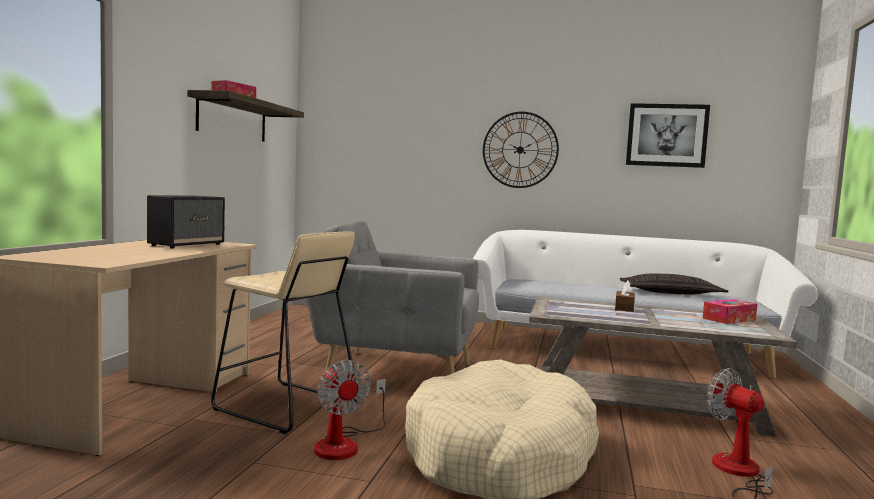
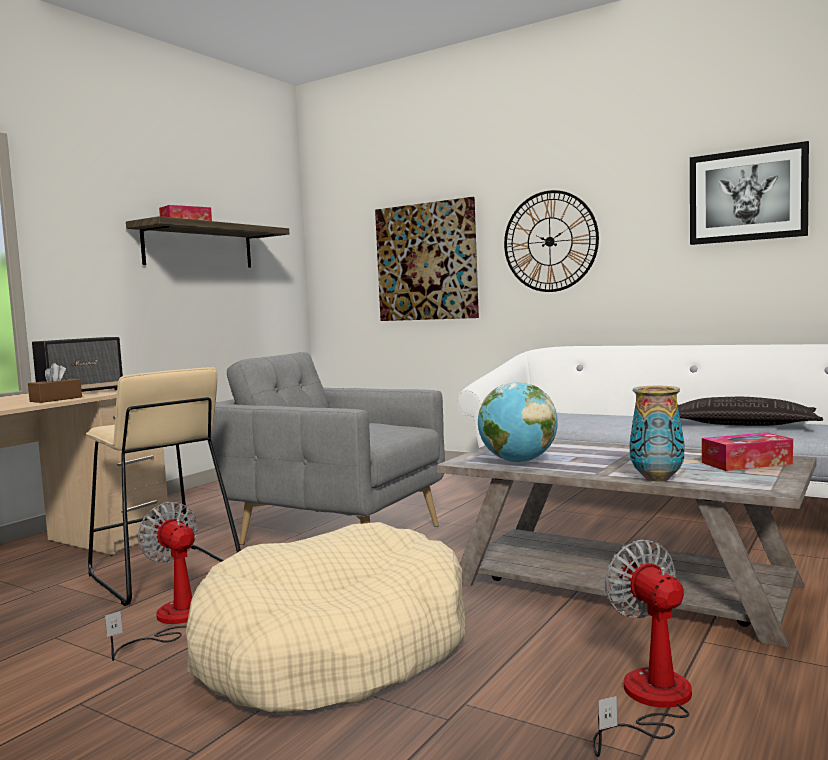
camera: 20 degrees right, 0 degrees up
fan [314,360,386,460] -> fan turned 150 degrees clockwise [105,502,198,661]
brown tissue box [615,281,635,312] -> brown tissue box moved to [28,363,82,403]
none -> picture [375,197,479,321]
none -> globe [478,382,558,463]
none -> vase [629,386,685,482]

